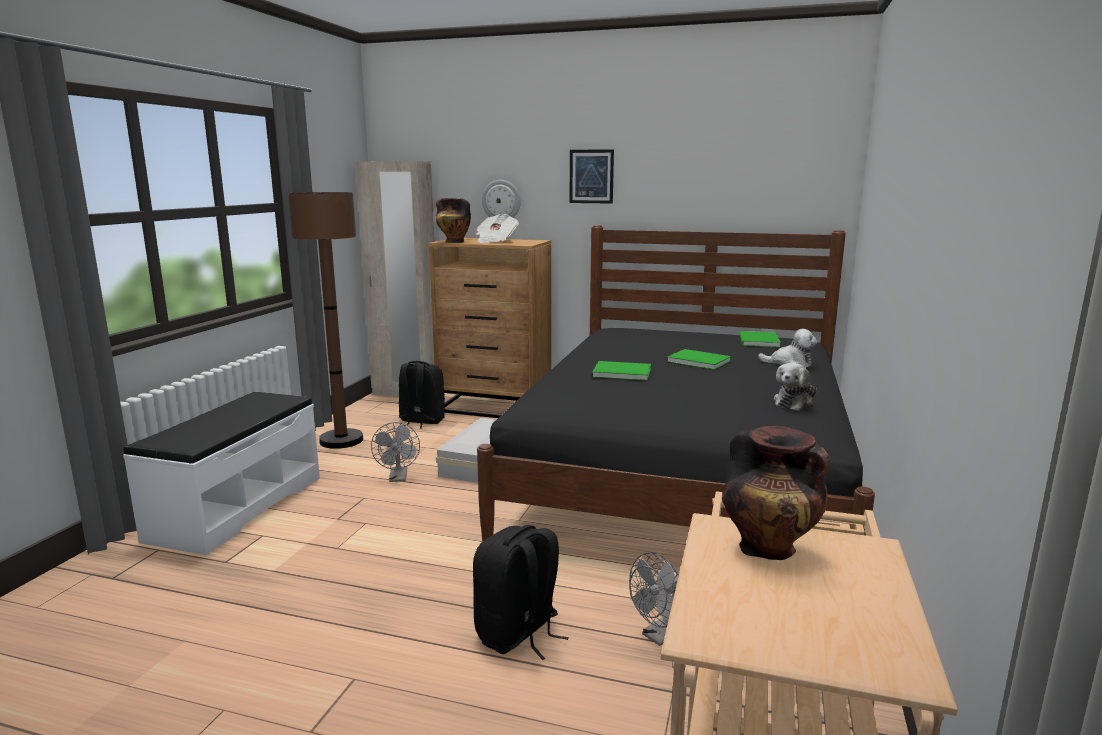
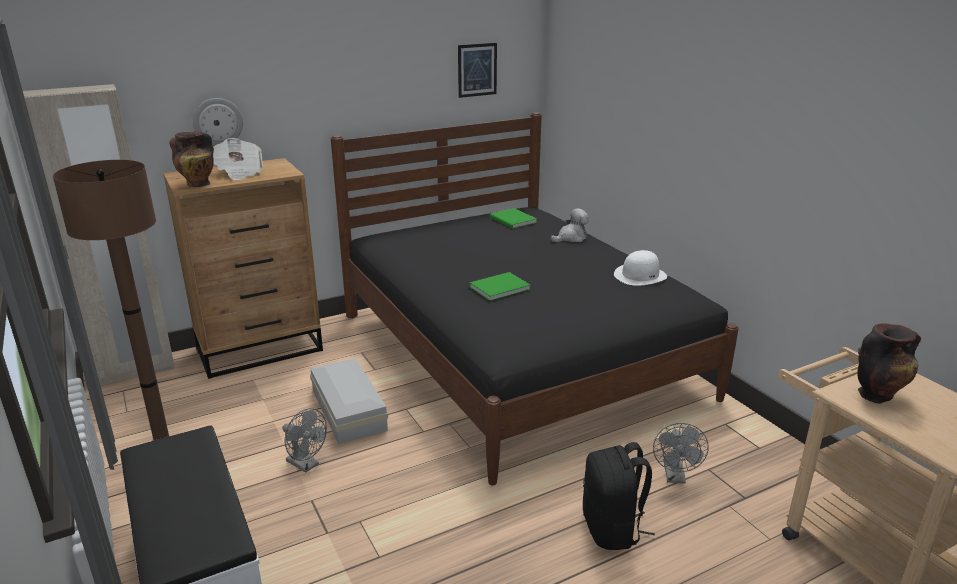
camera: 45 degrees left, 10 degrees up
black backpack [399,361,445,429] -> none
picture [569,149,614,204] -> picture moved to [458,43,497,98]
green book [667,349,731,370] -> none
plush toy [774,363,817,411] -> white hat [614,250,667,285]

